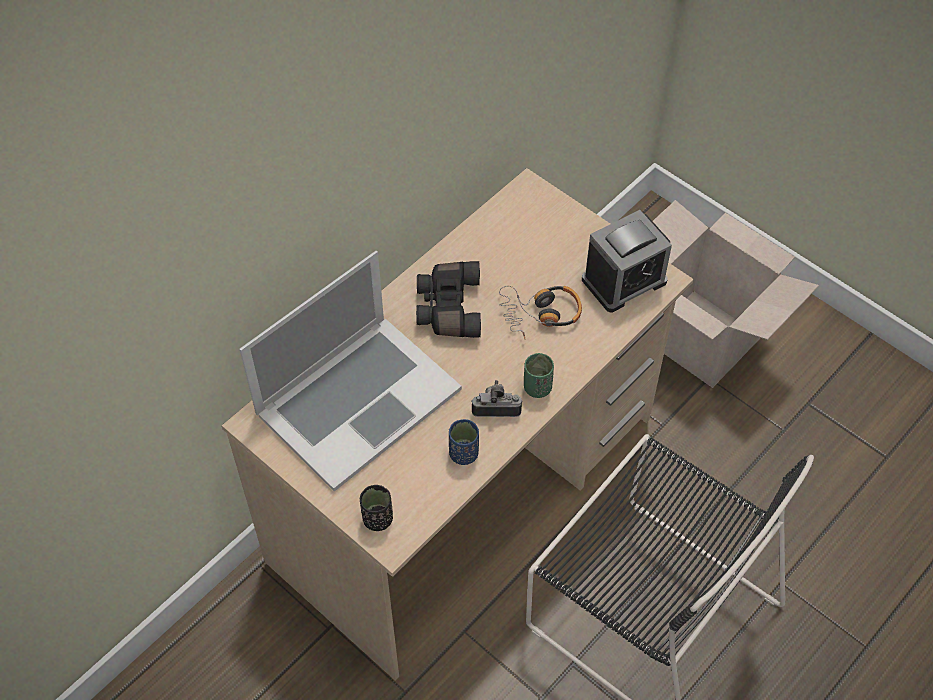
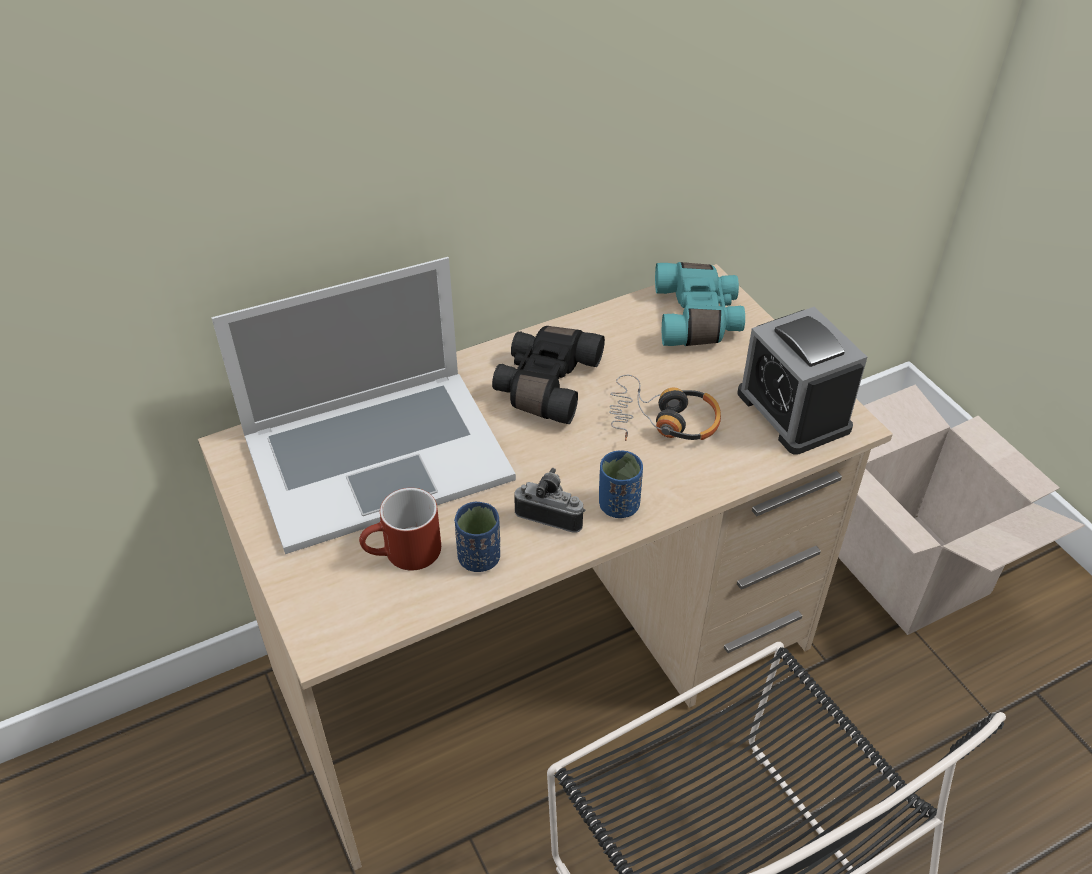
camera: 20 degrees right, 10 degrees down
black cup [360,485,393,531] -> none
green cup [524,353,554,398] -> blue cup [599,450,643,518]
alarm clock [582,210,672,312] -> alarm clock turned 75 degrees clockwise [737,307,867,455]
none -> red mug [359,488,441,571]
none -> turquoise binoculars [655,262,745,346]

